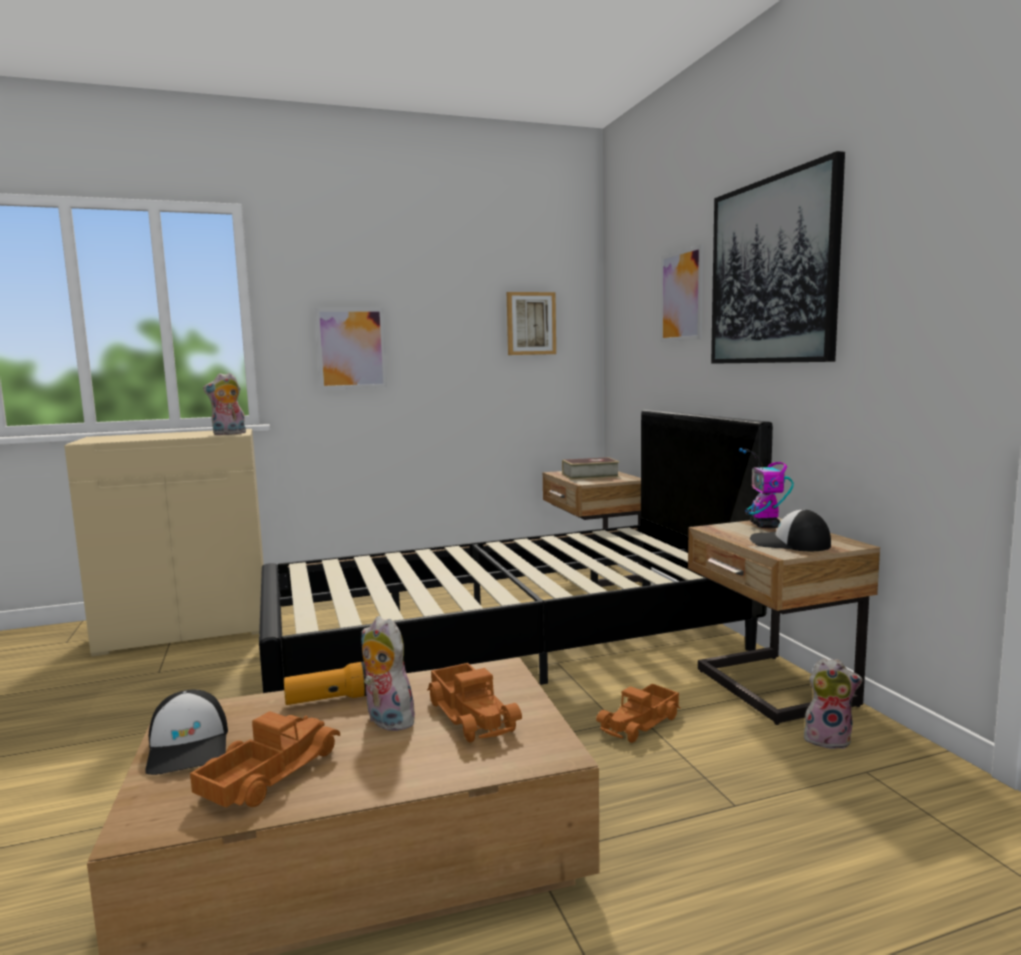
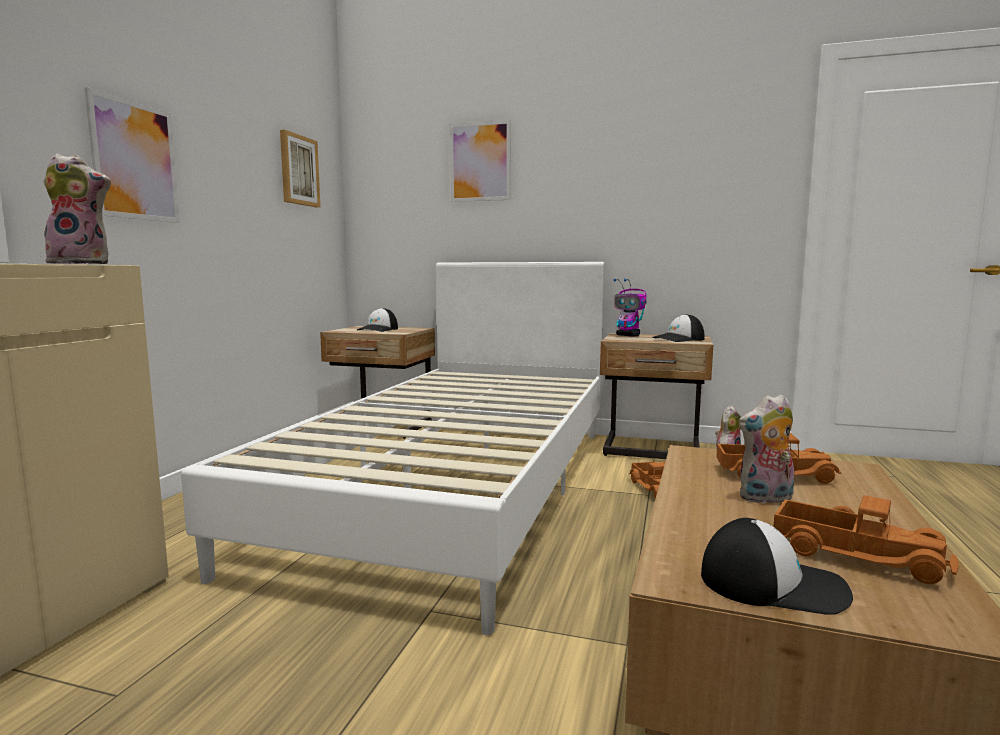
camera: 55 degrees left, 0 degrees up
toy truck [190,711,340,808] -> toy truck turned 150 degrees clockwise [773,495,959,584]
plush toy [203,373,246,435] -> plush toy turned 105 degrees counterclockwise [44,153,111,264]
black bed [259,409,773,693] -> white bed [181,262,605,635]
flashlight [284,661,367,705] -> none
book [562,457,619,480] -> cap [357,308,398,332]
picture [711,151,845,364] -> none

